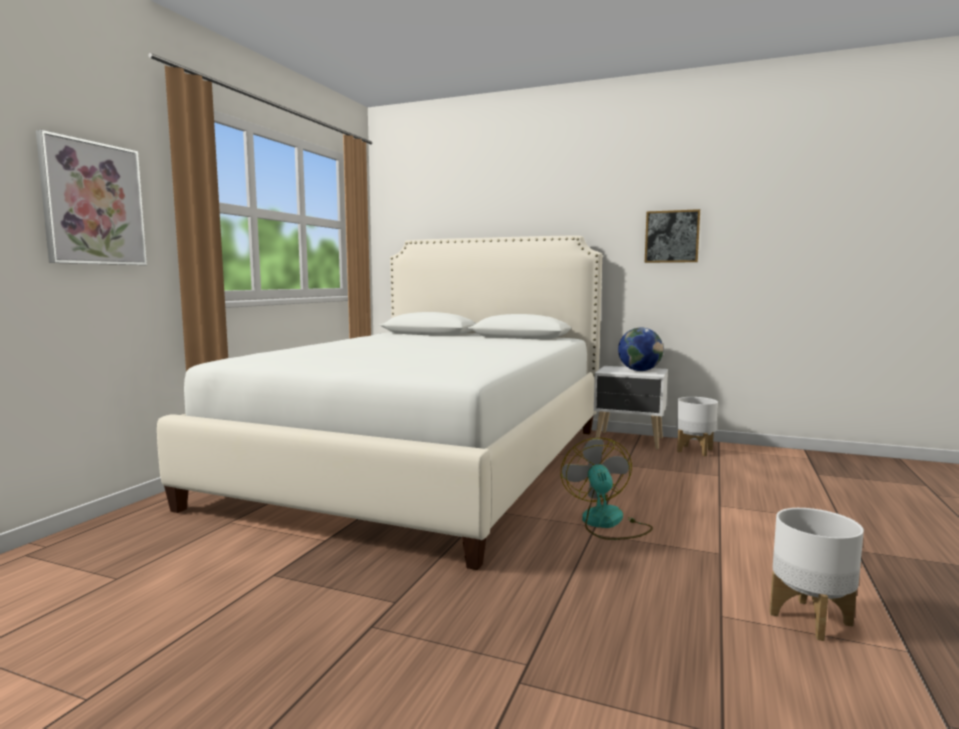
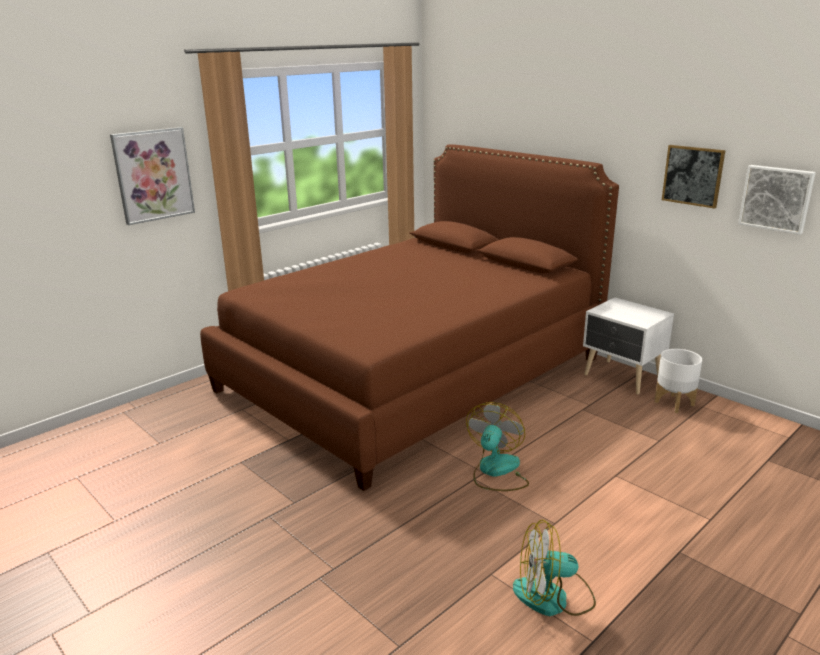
camera: 25 degrees right, 15 degrees up
white bed [157,236,602,570] -> brown bed [200,144,619,491]
globe [618,328,663,371] -> none
white planter [770,508,864,641] -> fan [513,519,596,616]
none -> picture [738,165,816,235]

